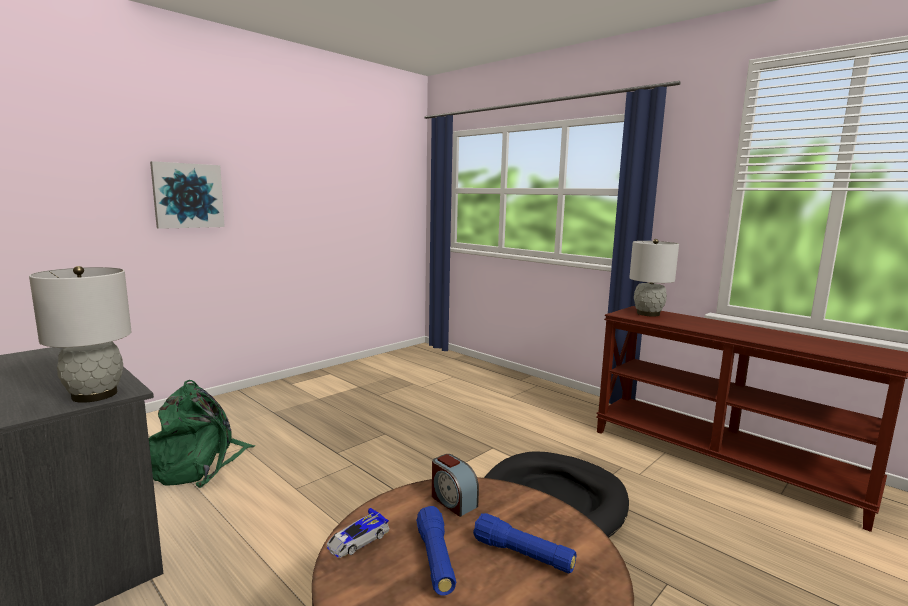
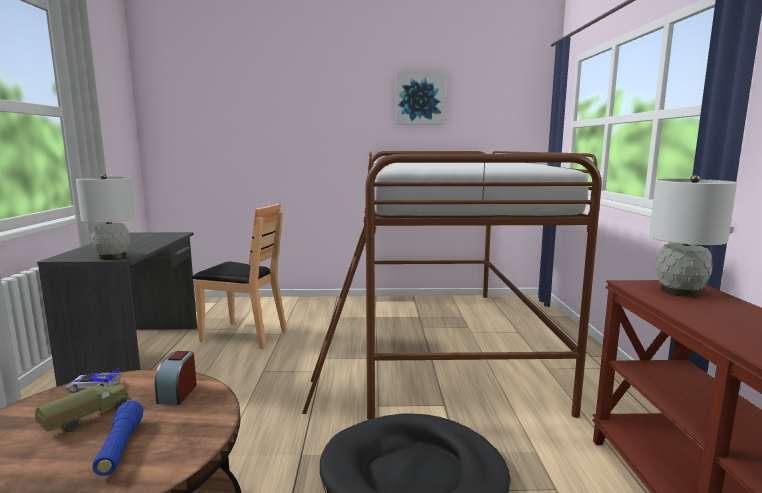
camera: 45 degrees right, 0 degrees up
green backpack [149,380,256,488] -> brown chair [192,203,287,349]
picture [150,161,225,229] -> picture moved to [396,73,446,125]
blue flashlight [416,506,456,596] -> toy truck [35,384,131,432]
none -> brown bed [302,151,602,420]

